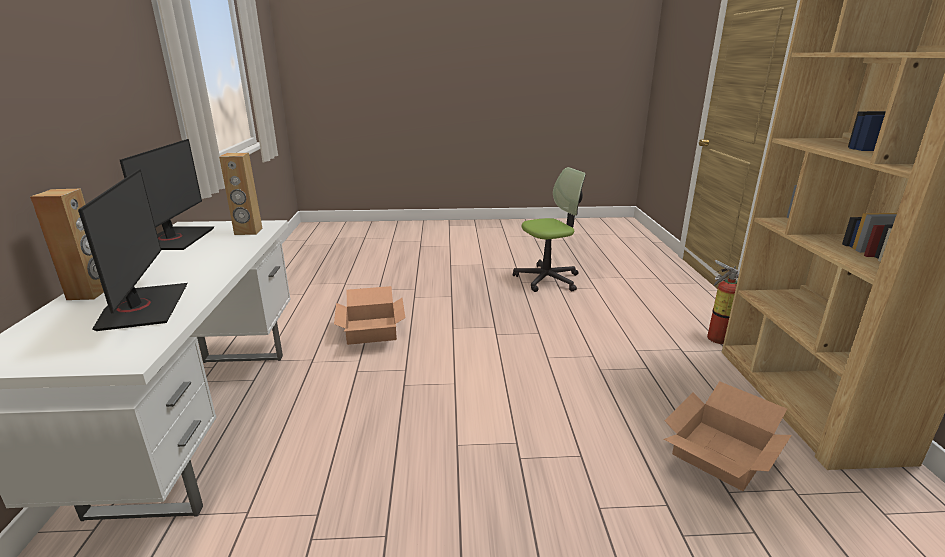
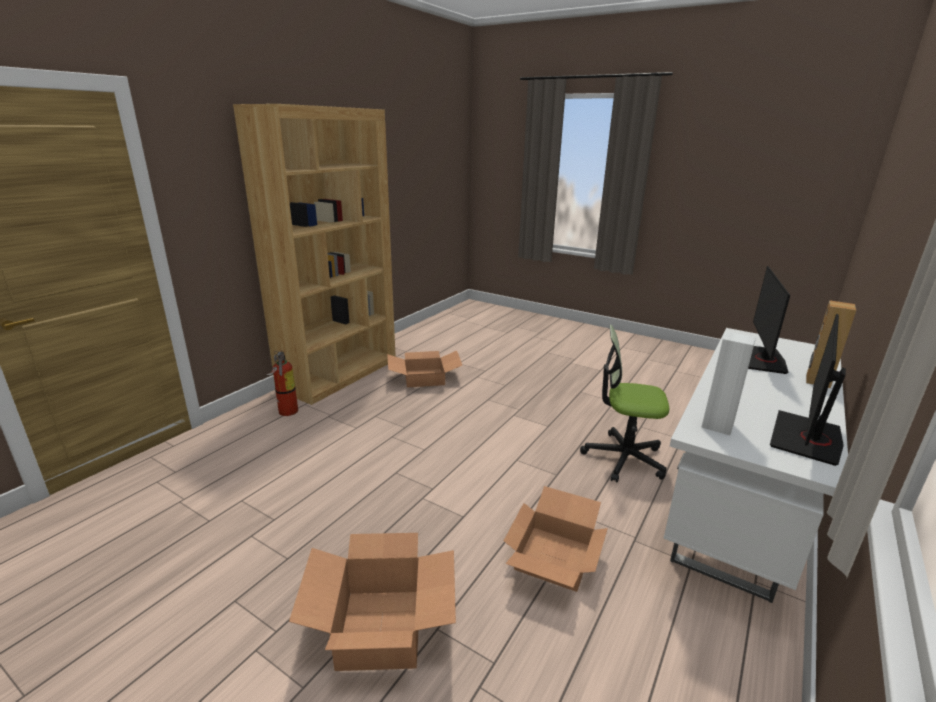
camera: 145 degrees left, 0 degrees up
brown speaker [219,153,263,235] -> white speaker [701,331,756,435]
office chair [513,167,586,292] -> office chair moved to [580,325,669,483]
none -> cardboard box [289,533,456,671]

